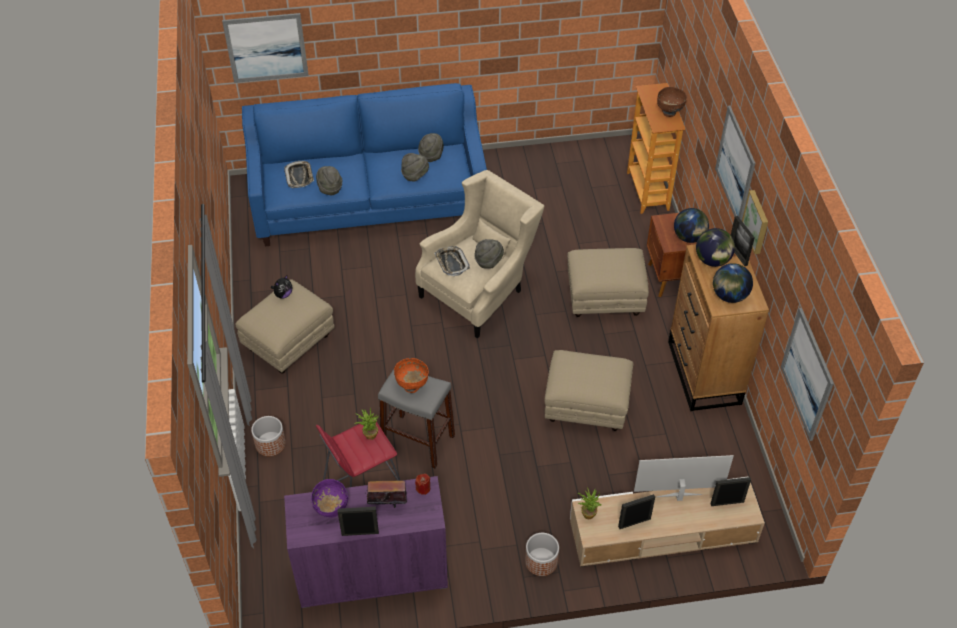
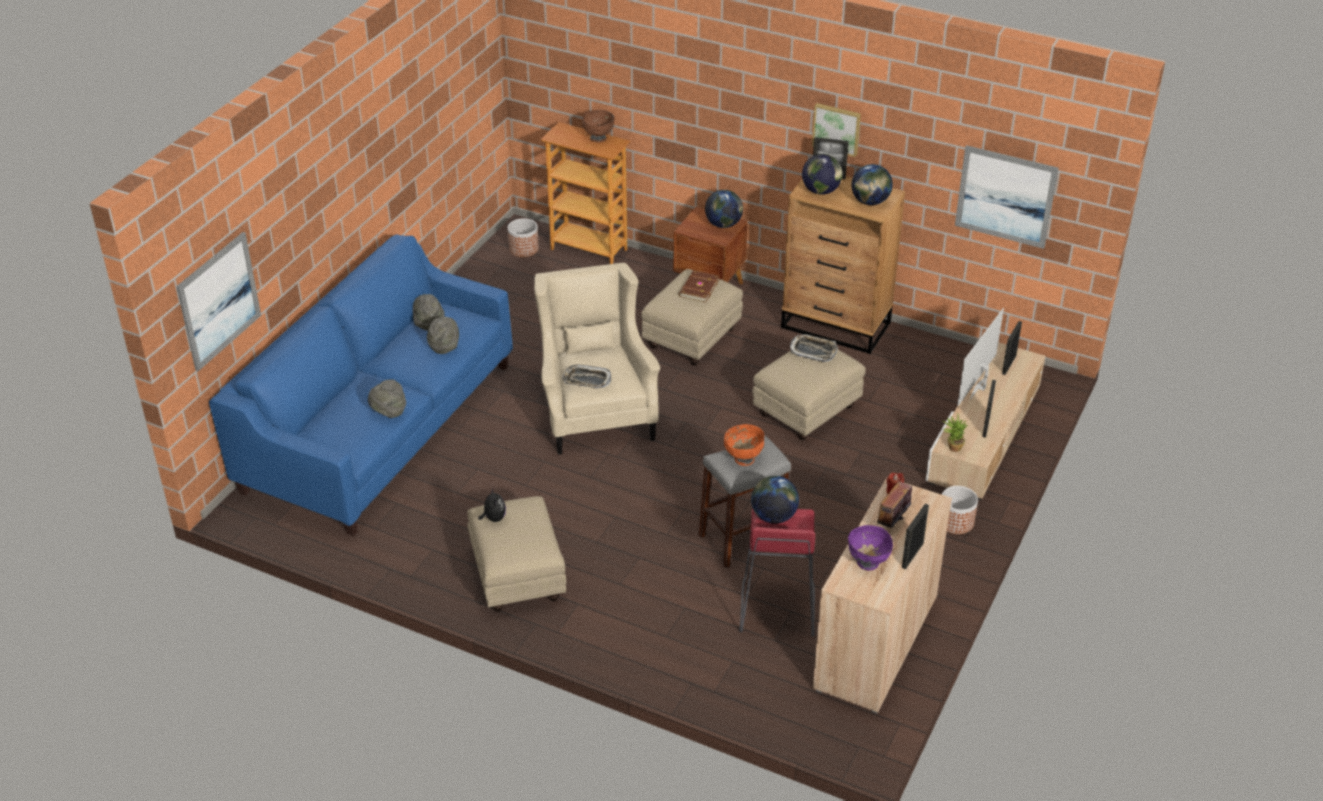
camera: 55 degrees left, 10 degrees down
planter [251,416,286,456] -> planter moved to [508,218,539,257]
tray [284,161,314,188] -> tray moved to [790,334,838,362]
purple cabinet [284,476,448,608] -> beige cabinet [813,477,952,713]
potted plant [354,408,379,440] -> globe [751,476,799,524]
grey hat [474,239,504,269] -> none
picture [715,105,755,221] -> none
none -> brown book [679,270,719,302]

